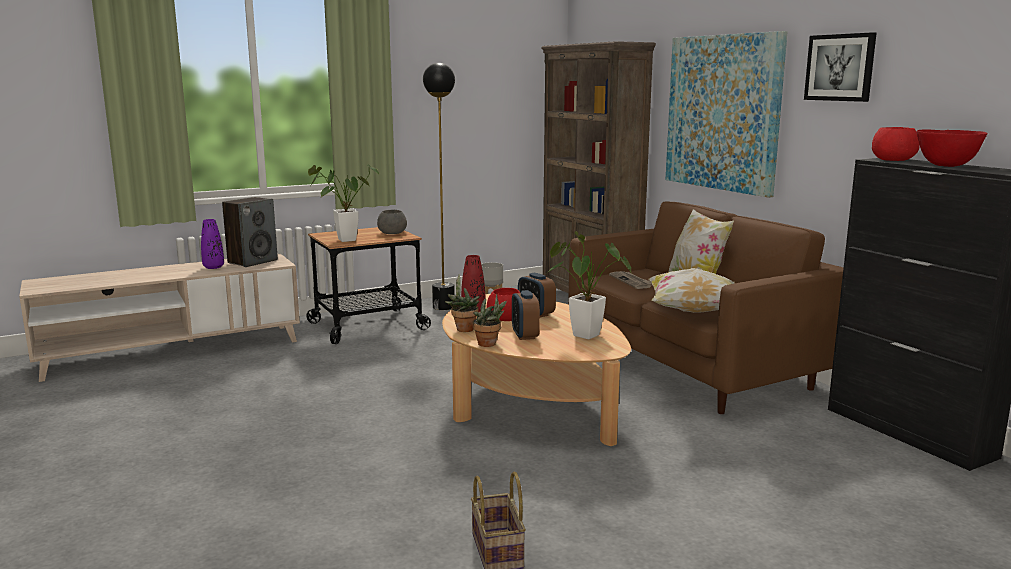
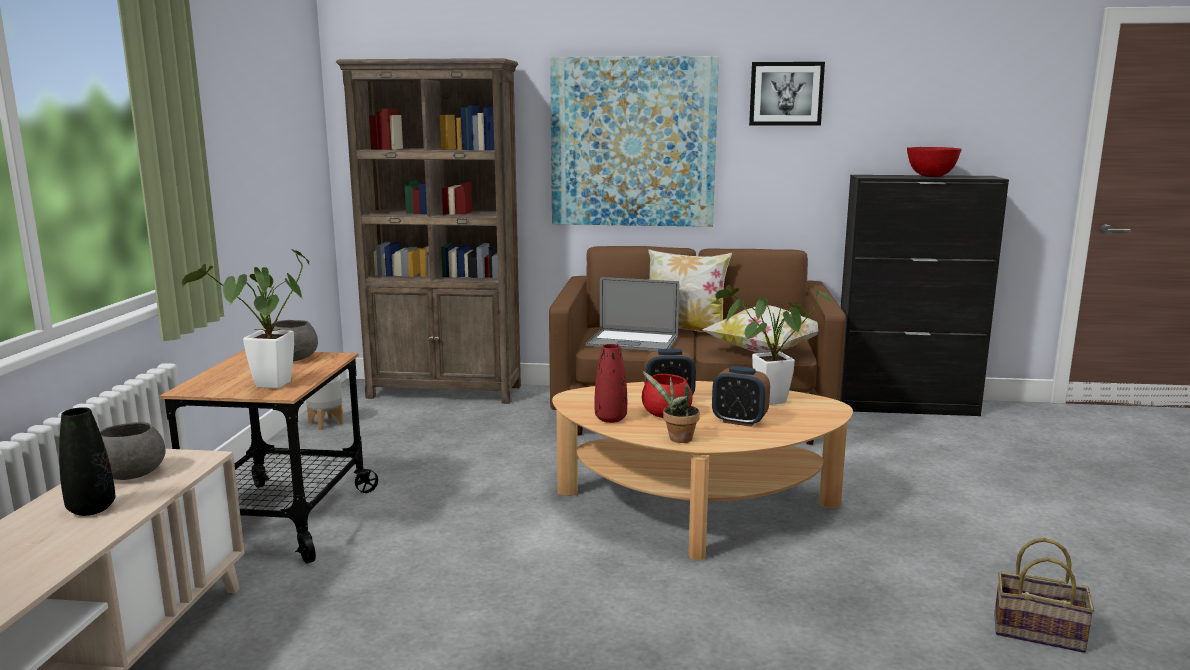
camera: 55 degrees left, 0 degrees up
purple vase [201,219,224,269] -> black vase [59,407,115,516]
speaker [222,197,278,267] -> grey bowl [100,422,165,480]
black floor lamp [423,63,455,310] -> none
potted plant [473,294,507,347] -> none
newspaper [609,271,652,289] -> laptop [586,277,679,351]
red bowl [872,127,920,161] -> none

